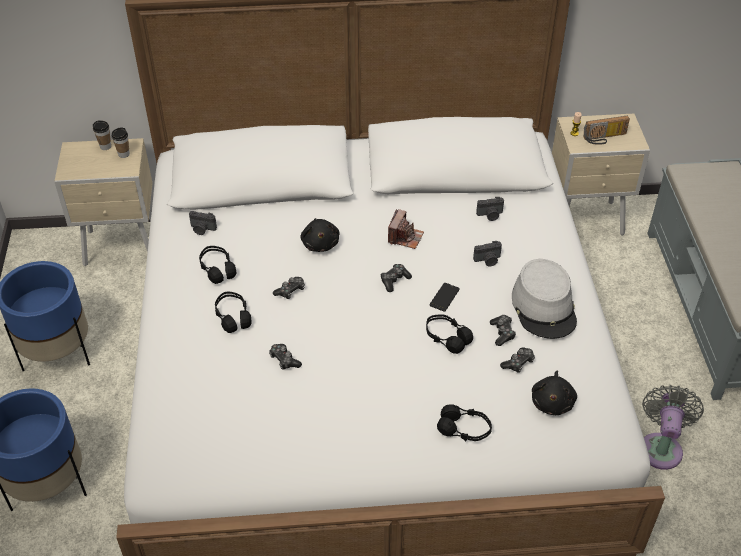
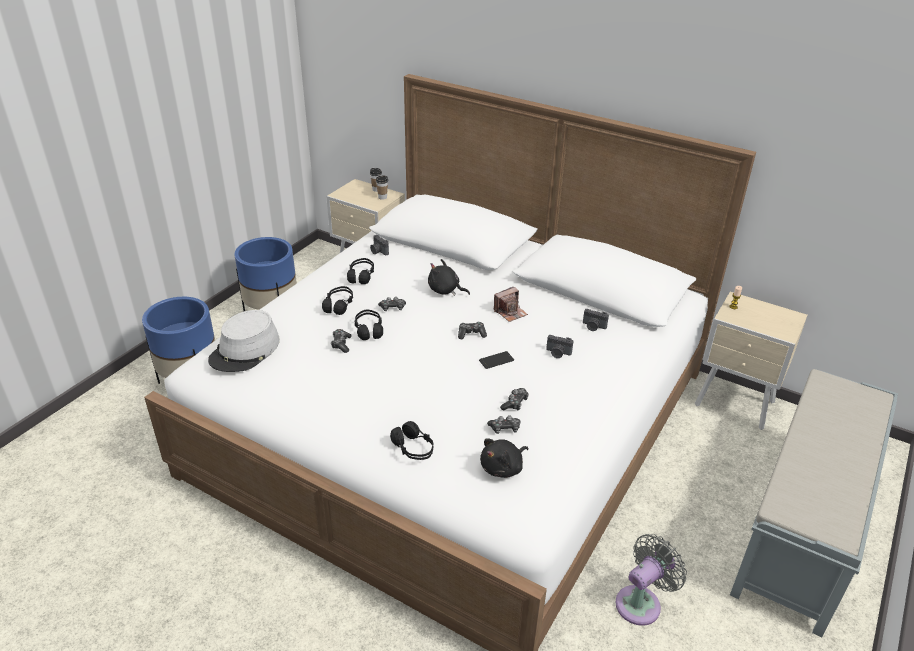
camera: 35 degrees right, 10 degrees down
black plush toy [300,218,339,252] -> black plush toy turned 90 degrees clockwise [428,259,470,296]
black headphones [426,315,473,354] -> black headphones moved to [355,309,383,340]
grey hat [512,259,577,339] -> grey hat moved to [208,310,280,372]
radio [583,116,630,145] -> none

